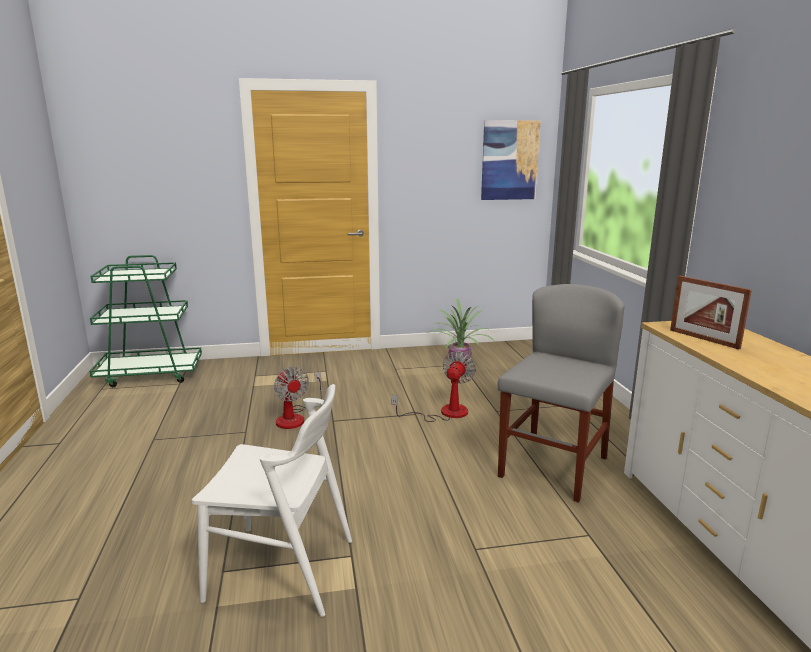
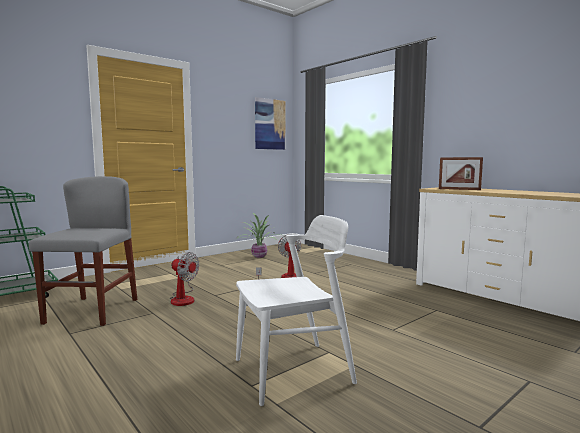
camera: 30 degrees left, 10 degrees down
grey chair [498,284,625,503] -> grey chair moved to [29,176,137,326]

